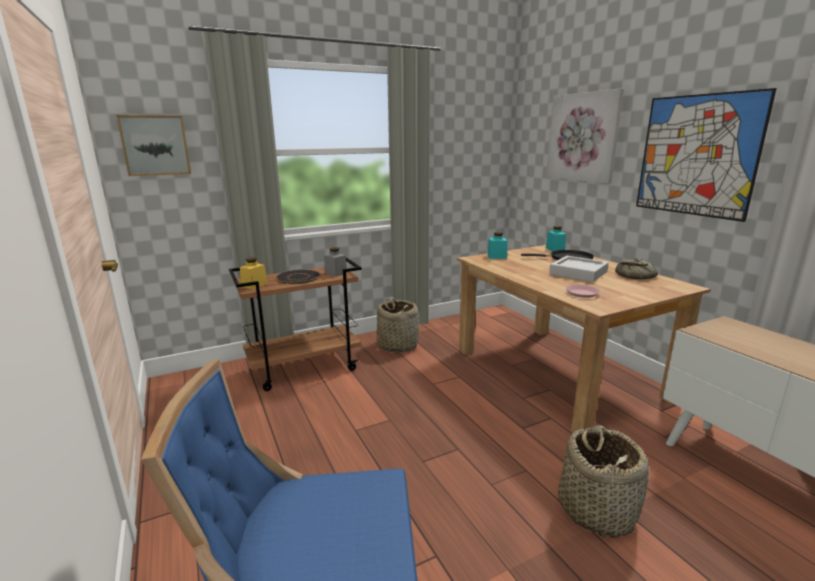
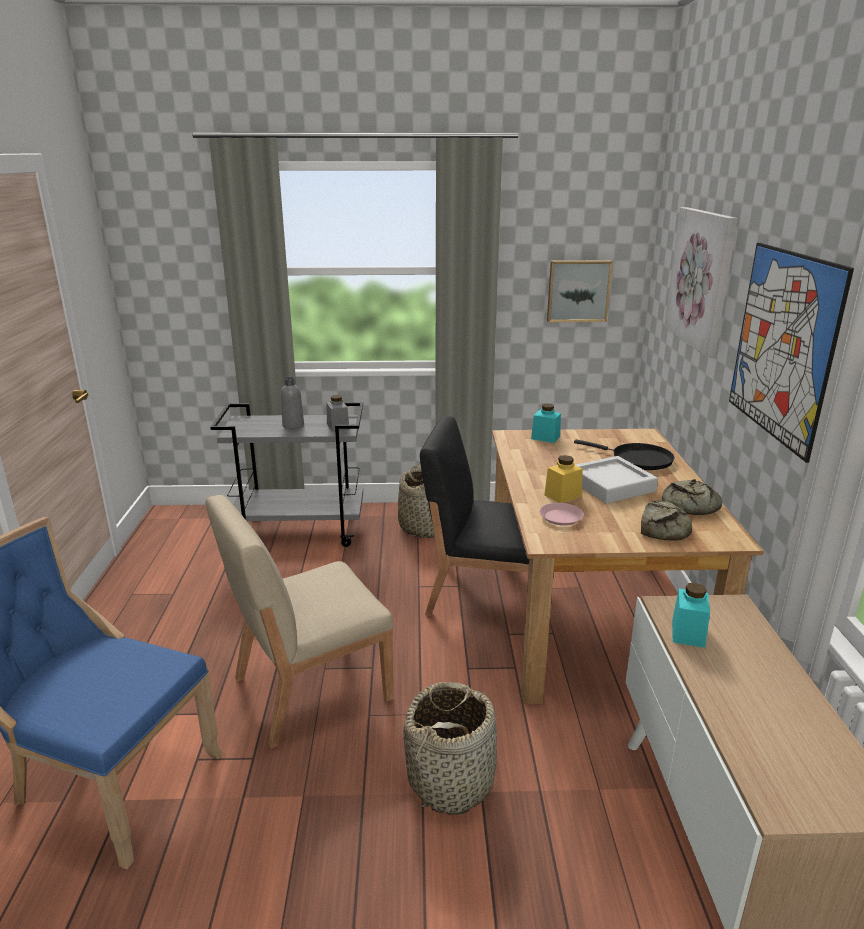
camera: 25 degrees right, 5 degrees up
picture [116,115,191,176] -> picture moved to [547,260,613,322]
brown cart [229,257,362,391] -> grey cart [210,402,363,547]
yellow jar [240,257,268,290] -> yellow jar moved to [544,455,583,503]
black plate [275,269,321,284] -> grey bottle [281,377,304,429]
turquoise jar [546,226,566,251] -> turquoise jar moved to [672,583,710,648]
none -> beige chair [206,495,394,749]
none -> black chair [420,416,529,616]
none -> bread [641,500,692,541]

